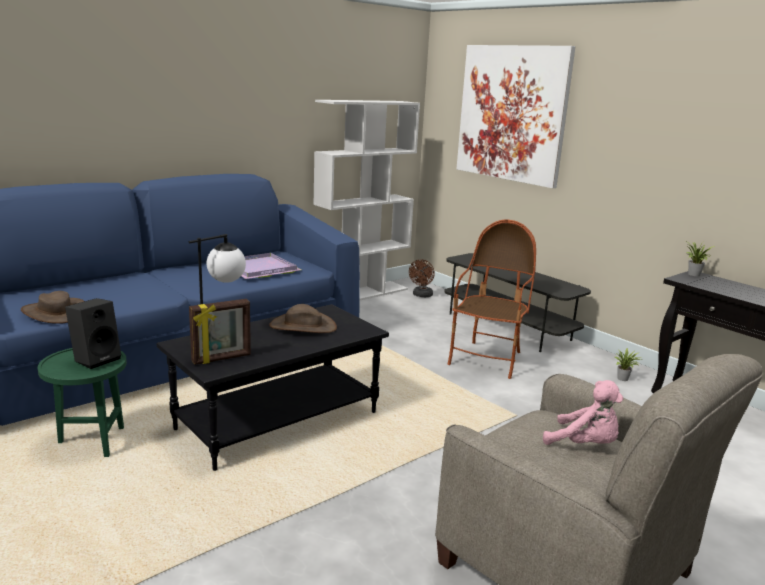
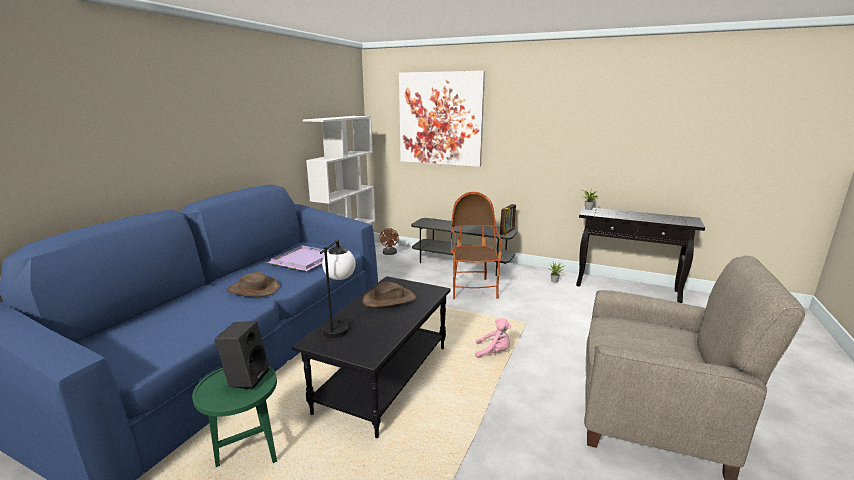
camera: 25 degrees left, 0 degrees up
brown hat [21,291,84,324] -> brown hat moved to [226,272,279,297]
picture frame [189,299,251,365] -> picture frame moved to [500,204,516,235]
pink plush toy [543,380,623,445] -> pink plush toy moved to [475,318,511,358]

